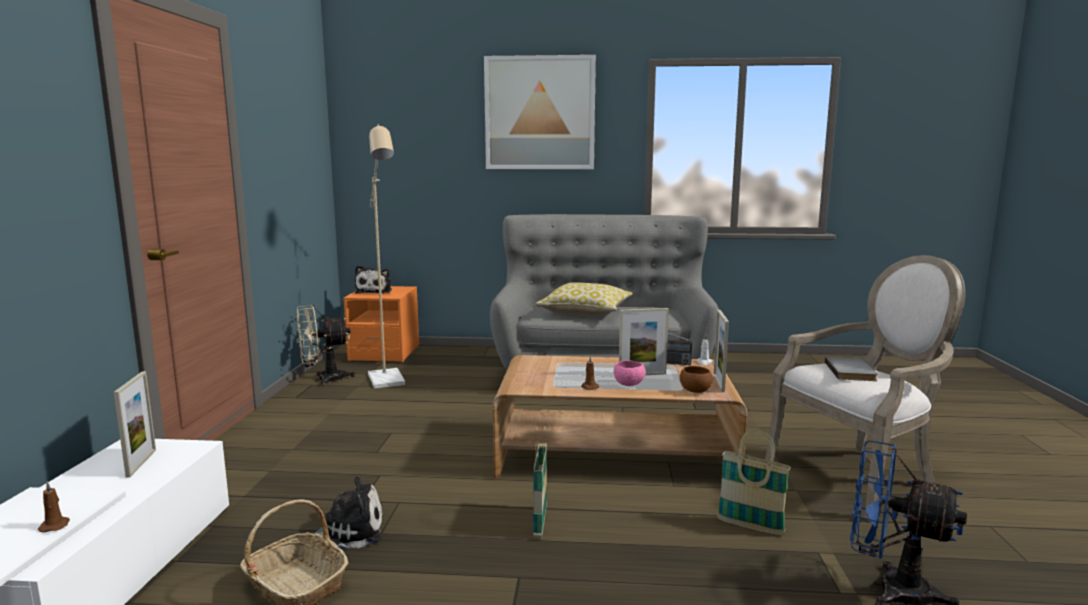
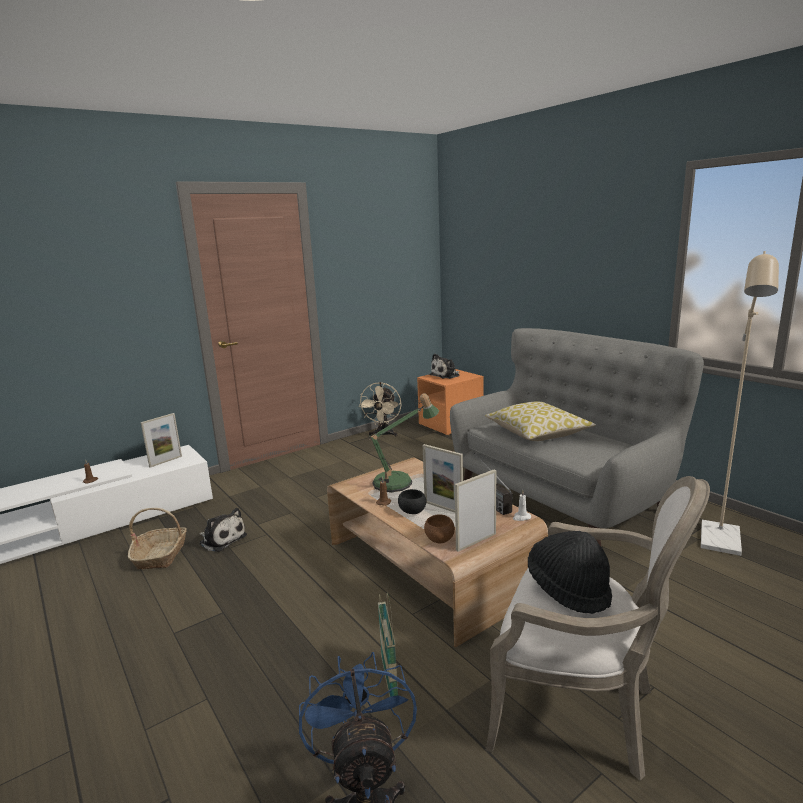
camera: 50 degrees right, 5 degrees up
beige fan [297,305,355,386] -> beige fan turned 105 degrees counterclockwise [358,382,402,437]
beige floor lamp [368,124,405,389] -> beige floor lamp moved to [701,251,779,556]
picture [484,55,596,169] -> none
basket [533,427,547,538] -> none
pink bowl [614,360,646,386] -> black bowl [398,489,426,514]
grey book [825,356,878,381] -> black hat [528,531,612,614]
none -> table lamp [368,393,439,492]

